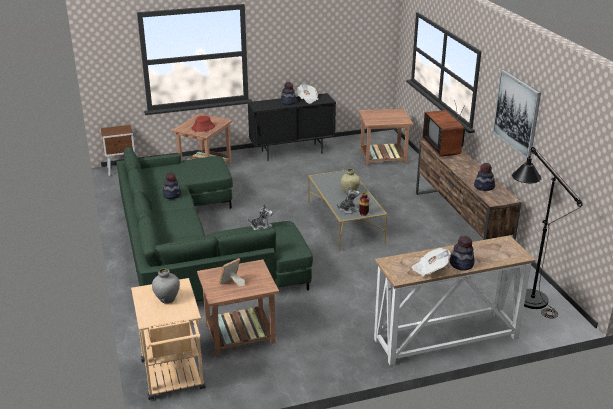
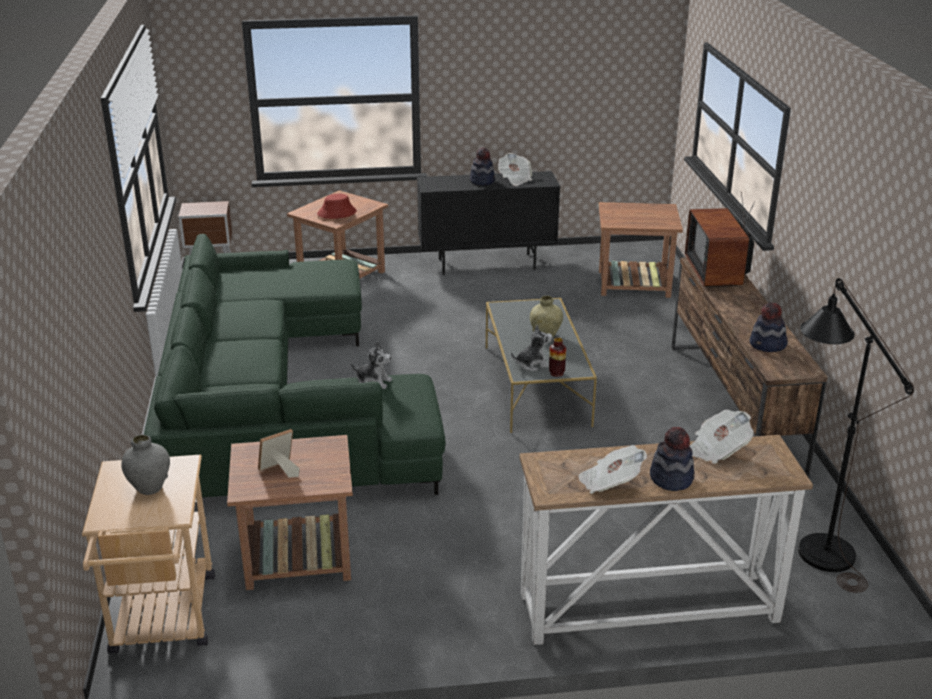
camera: 10 degrees right, 0 degrees up
hat [163,172,181,199] -> none
picture [493,70,541,159] -> none
none -> newspaper [690,410,754,464]

